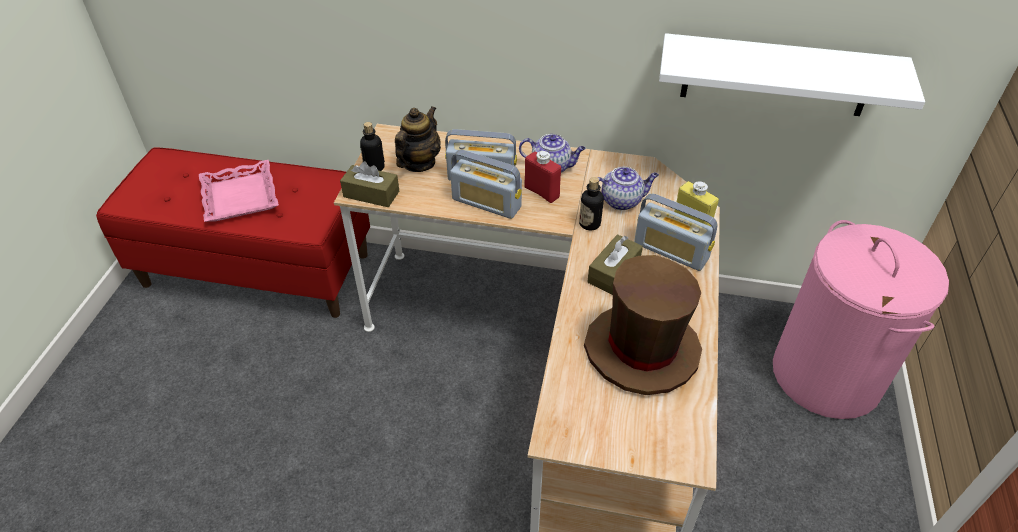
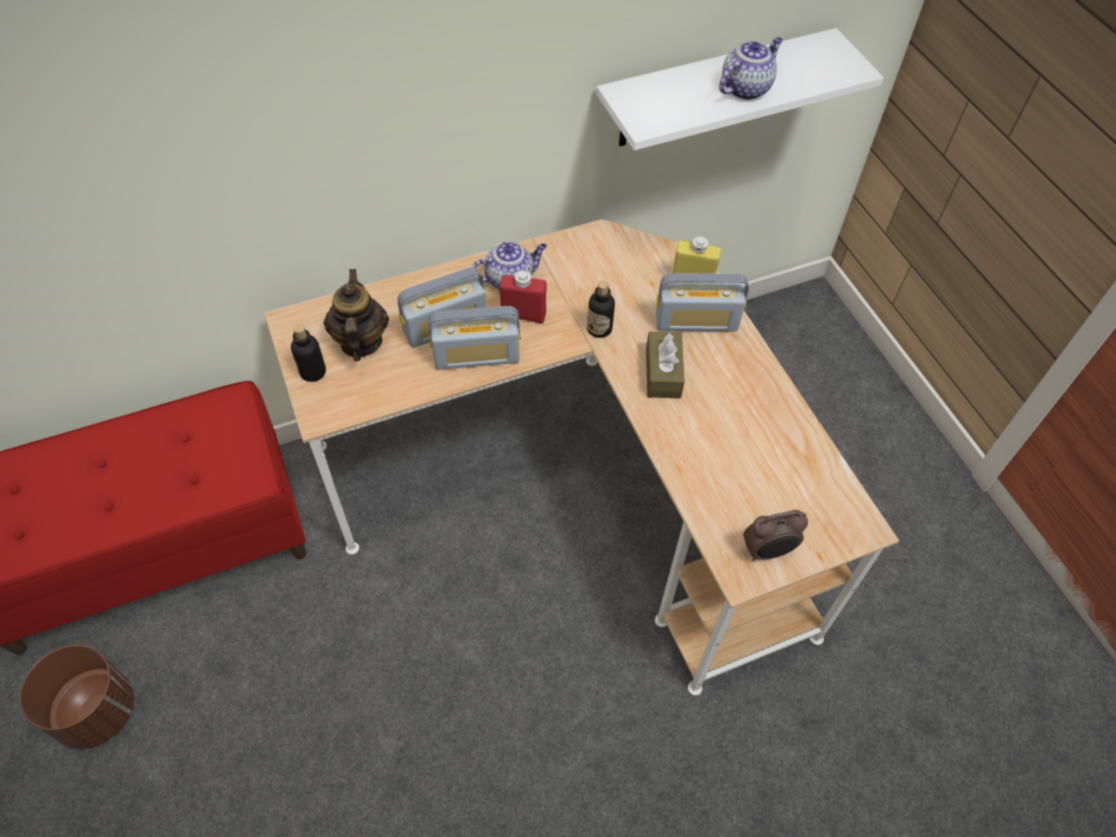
camera: 35 degrees left, 10 degrees up
pink tray [199,160,279,222] -> none
brown tissue box [340,161,399,207] -> none
brown hat [584,255,702,395] -> none
teapot [598,167,659,210] -> teapot moved to [719,37,783,100]
pink laundry basket [773,220,949,419] -> none
none -> brown planter [19,645,134,749]
none -> alarm clock [743,510,808,561]

